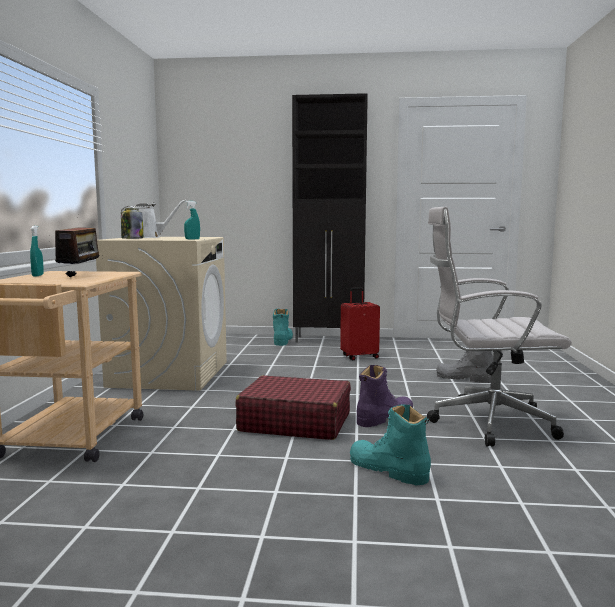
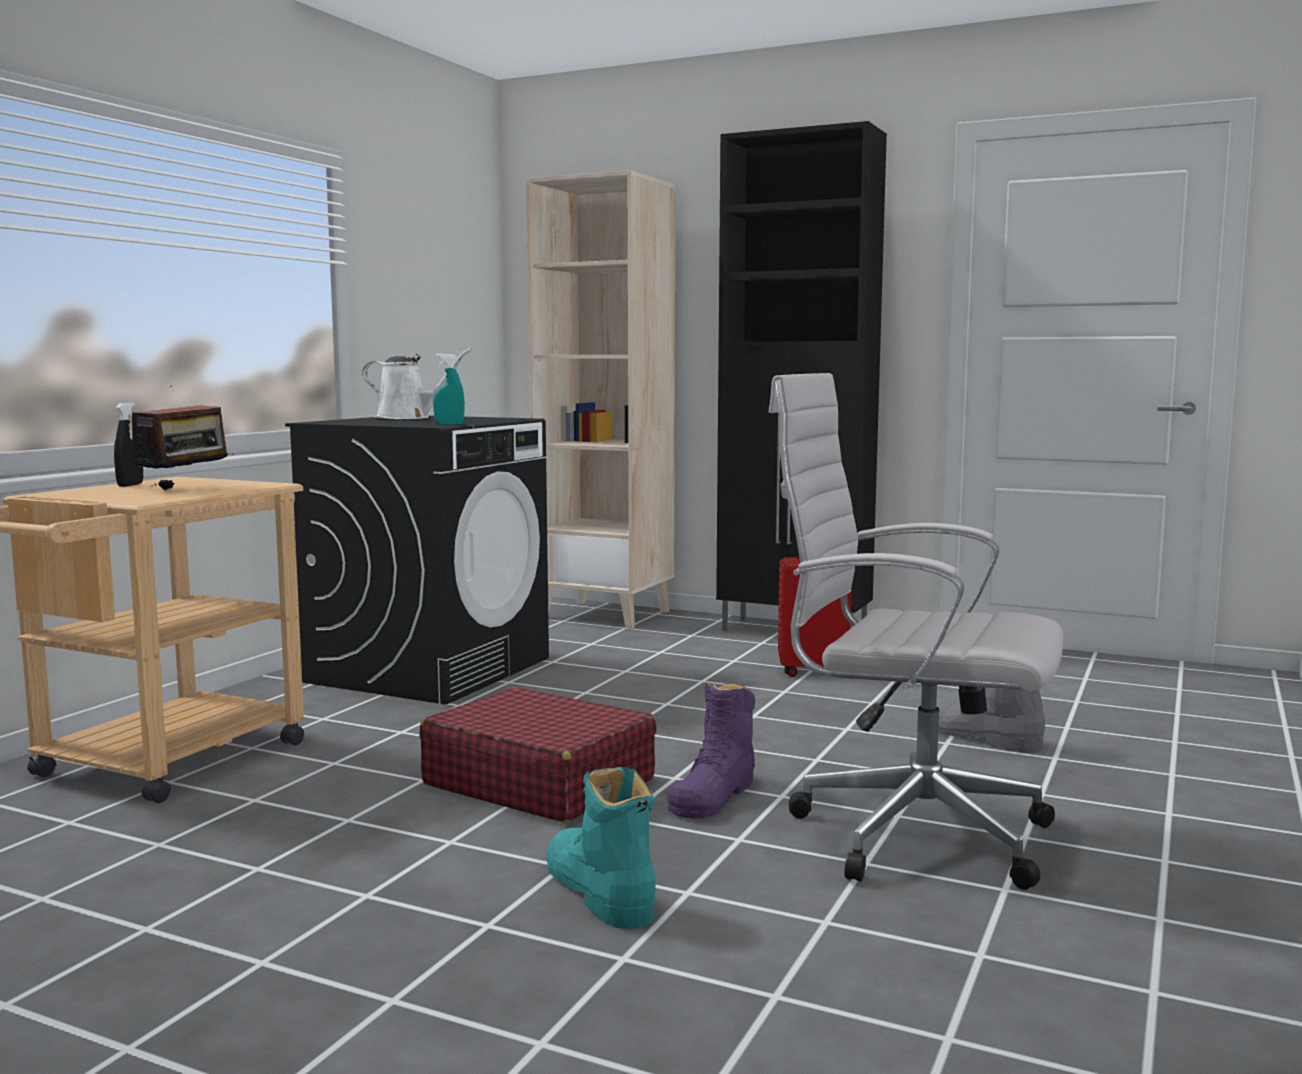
camera: 20 degrees right, 0 degrees up
turquoise spray bottle [30,226,44,277] -> black spray bottle [114,402,143,487]
beige washing machine [96,237,227,391] -> black washing machine [285,416,549,705]
jar [121,208,143,239] -> none
turquoise boot [273,309,293,346] -> none
purple boot [357,365,413,427] -> purple boot turned 135 degrees clockwise [667,682,755,819]
none -> beige bookcase [526,170,675,629]

